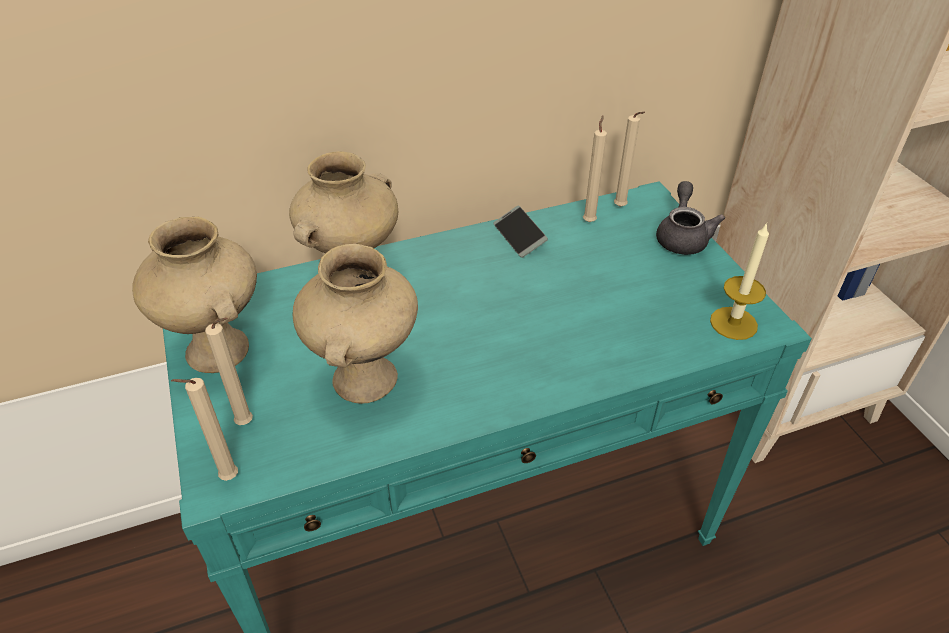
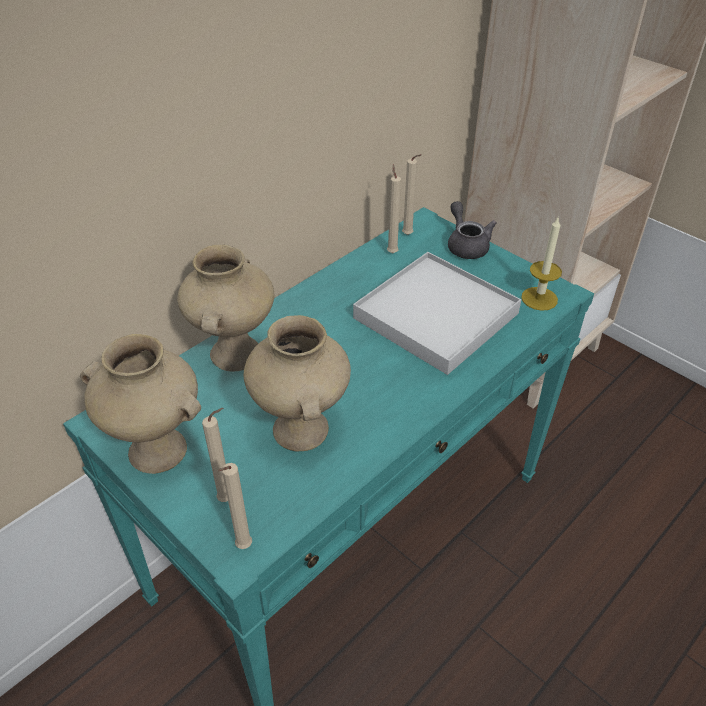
camera: 25 degrees left, 0 degrees up
phone [494,206,548,258] -> none
none -> white tray [353,252,522,375]

